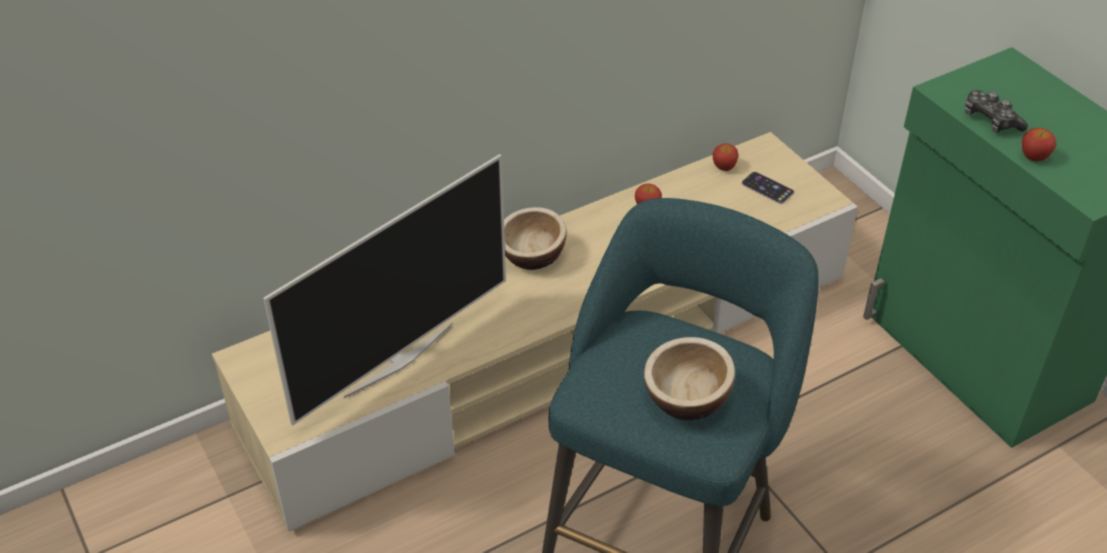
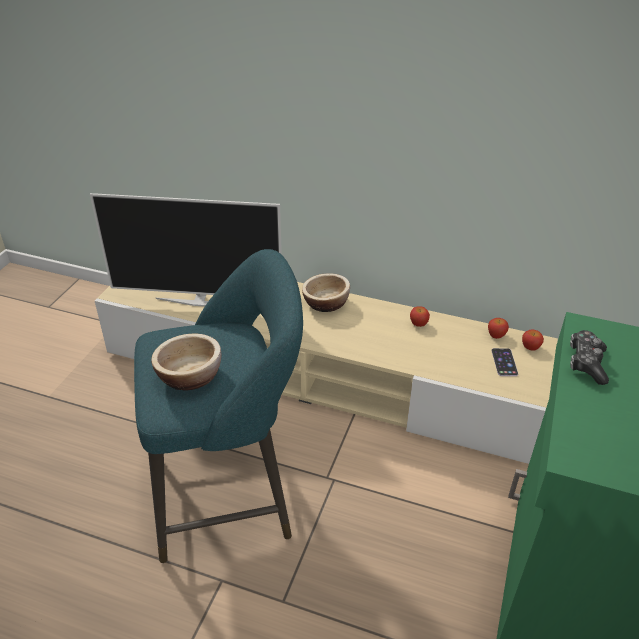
camera: 50 degrees right, 5 degrees down
apple [1022,128,1057,161] -> apple moved to [522,330,544,351]

